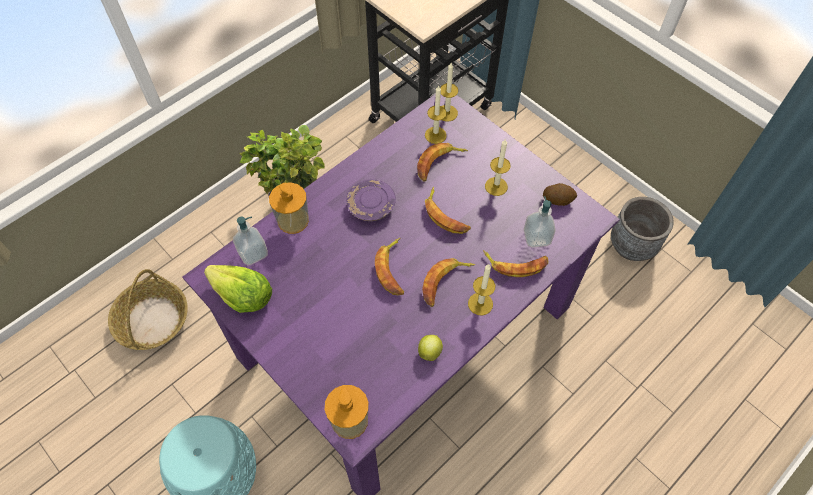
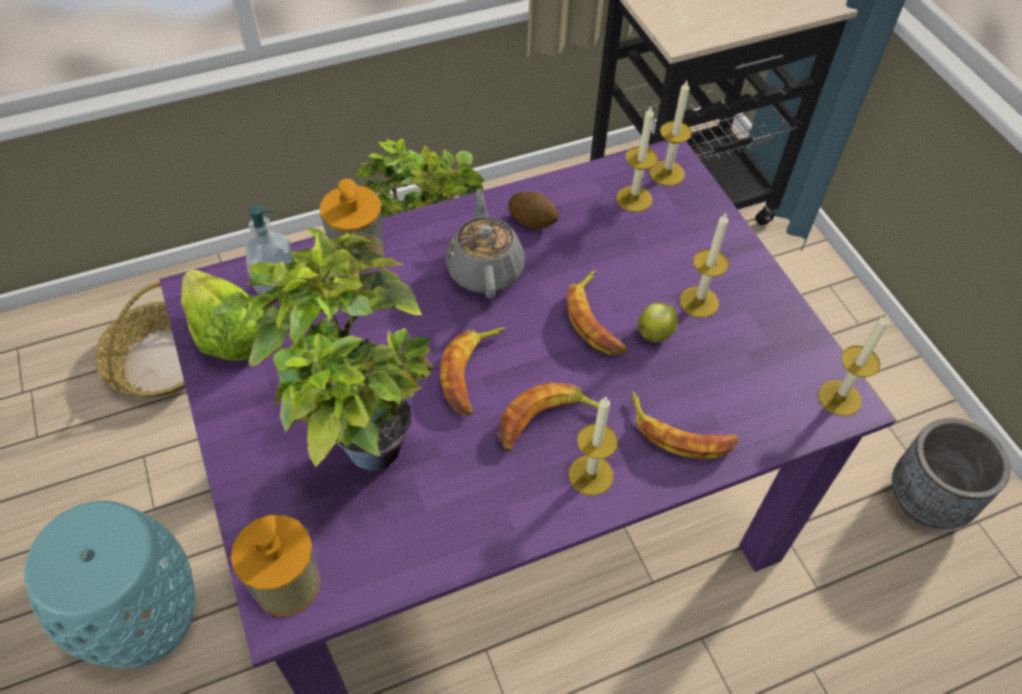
camera: 20 degrees right, 5 degrees down
purple plate [346,179,396,221] -> grey teapot [446,189,525,299]
banana [417,143,468,182] -> none
apple [418,335,443,361] -> apple moved to [638,303,678,342]
soap dispenser [523,196,556,248] -> none
potato [543,183,577,206] -> potato moved to [508,192,559,229]
none -> potted plant [211,228,433,470]
none -> candle [818,314,889,416]

